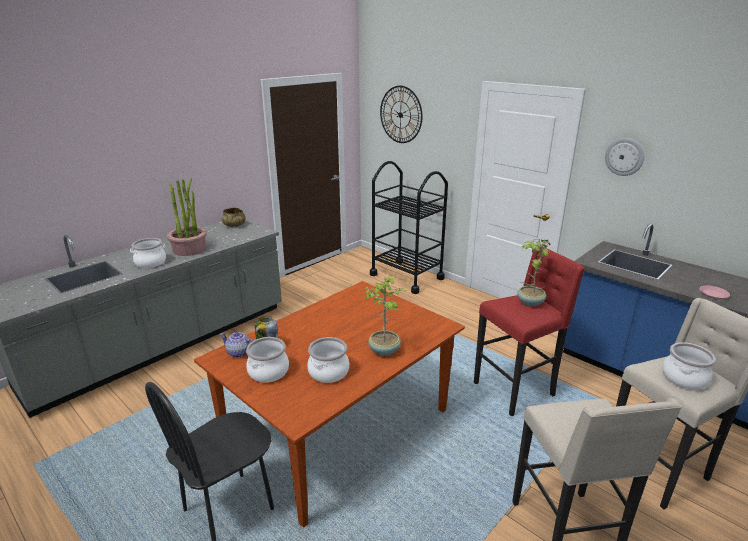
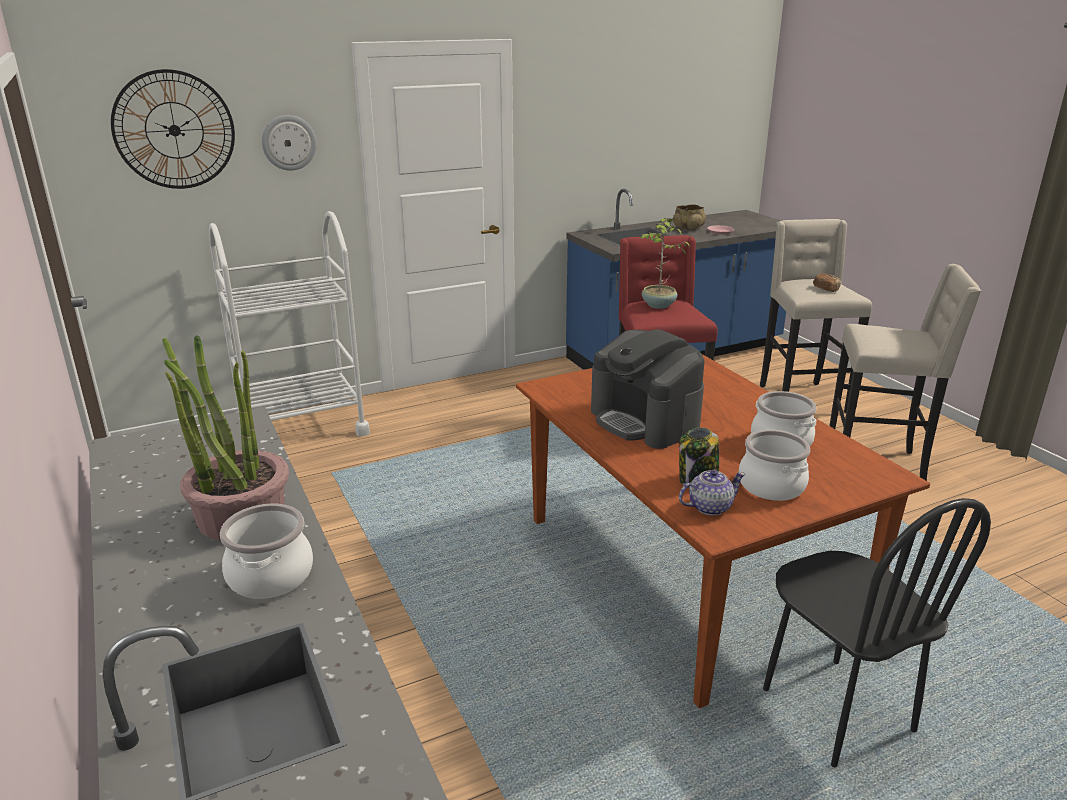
camera: 70 degrees left, 0 degrees up
teapot [219,332,253,358] -> teapot turned 150 degrees counterclockwise [679,470,746,516]
beige bowl [222,208,246,227] -> beige bowl moved to [673,204,706,231]
potted plant [365,278,406,356] -> none
black cart [370,161,448,294] -> white cart [209,211,370,436]
wall clock [605,138,644,176] -> wall clock moved to [262,115,317,171]
cooking pot [662,342,716,390] -> bread [813,273,841,292]
none -> coffee machine [591,329,705,449]

